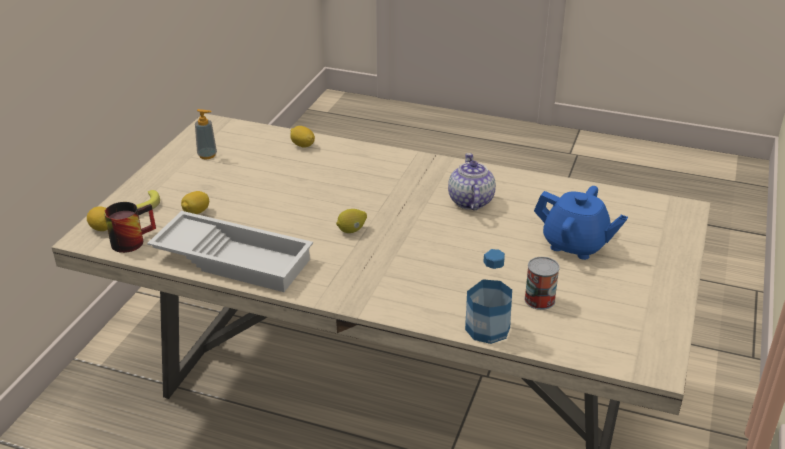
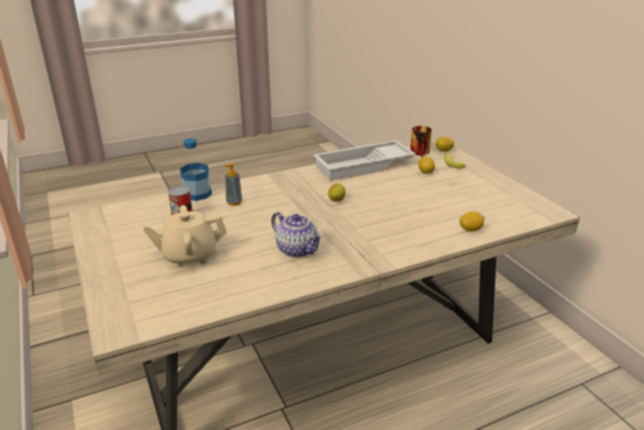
camera: 135 degrees right, 5 degrees down
soap dispenser [195,109,217,159] -> soap dispenser moved to [223,163,242,206]
blue teapot [534,186,628,260] -> beige teapot [143,205,227,267]

